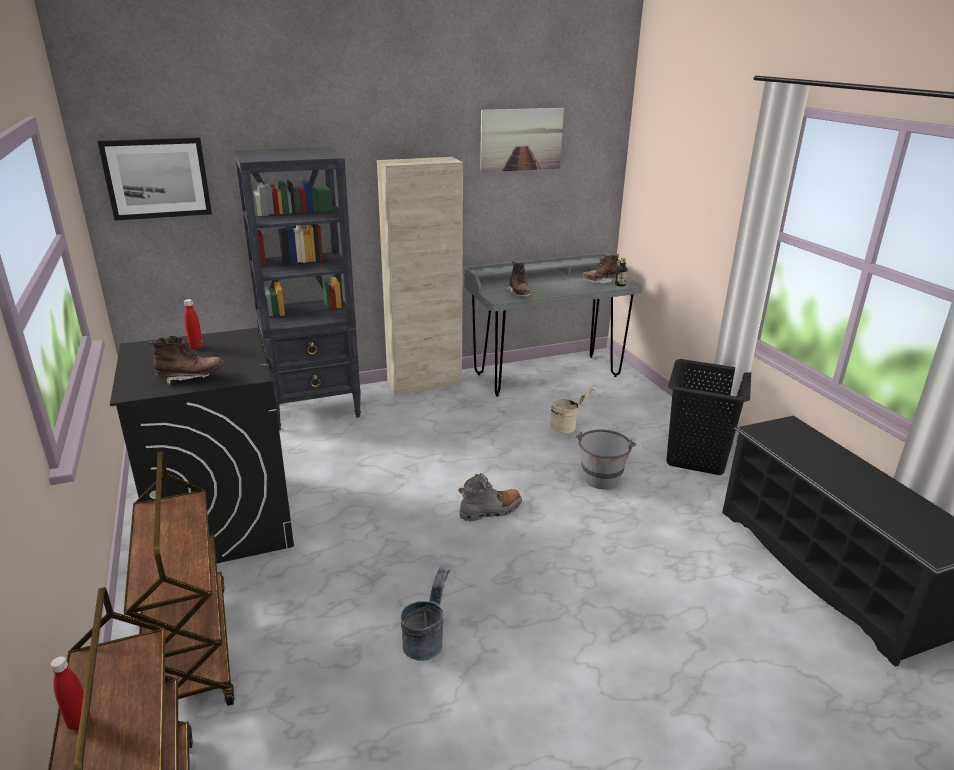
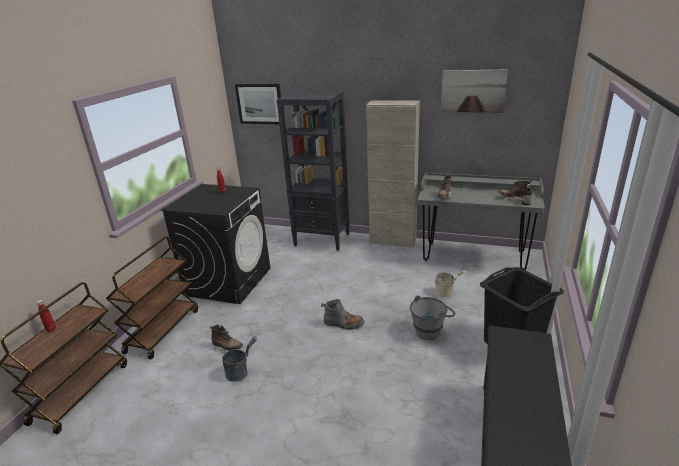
camera: 40 degrees right, 0 degrees up
brown boot [149,336,224,384] -> brown boot moved to [210,325,243,351]

